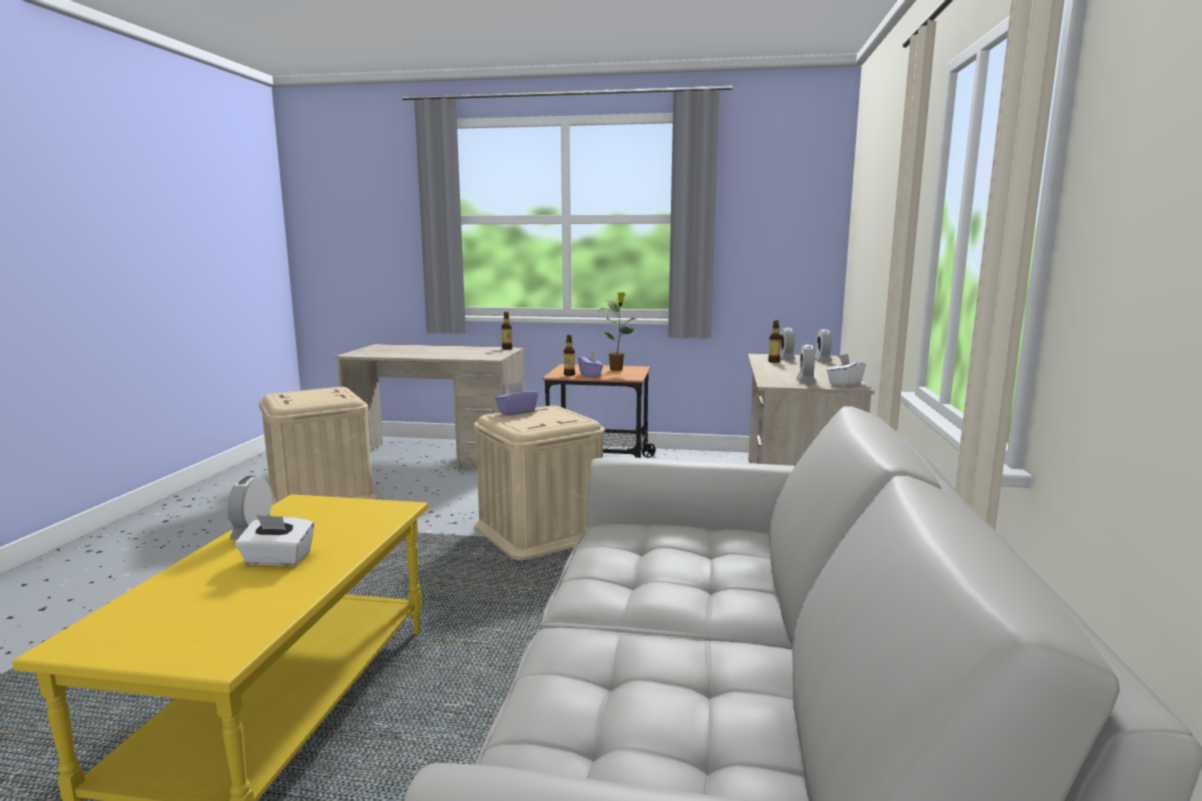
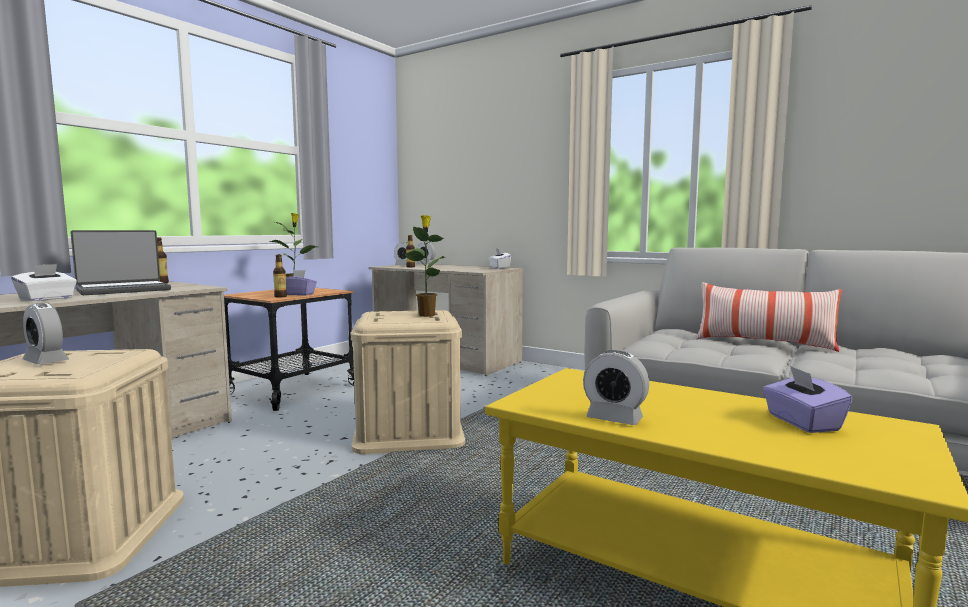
camera: 65 degrees left, 5 degrees down
white tissue box [235,515,314,566] -> white tissue box moved to [11,264,77,301]
purple tissue box [495,382,538,415] -> purple tissue box moved to [763,366,853,433]
alarm clock [796,344,816,383] -> alarm clock moved to [23,303,69,365]
none -> laptop [70,230,171,295]
none -> potted plant [404,215,445,317]
none -> pillow [696,282,842,352]

